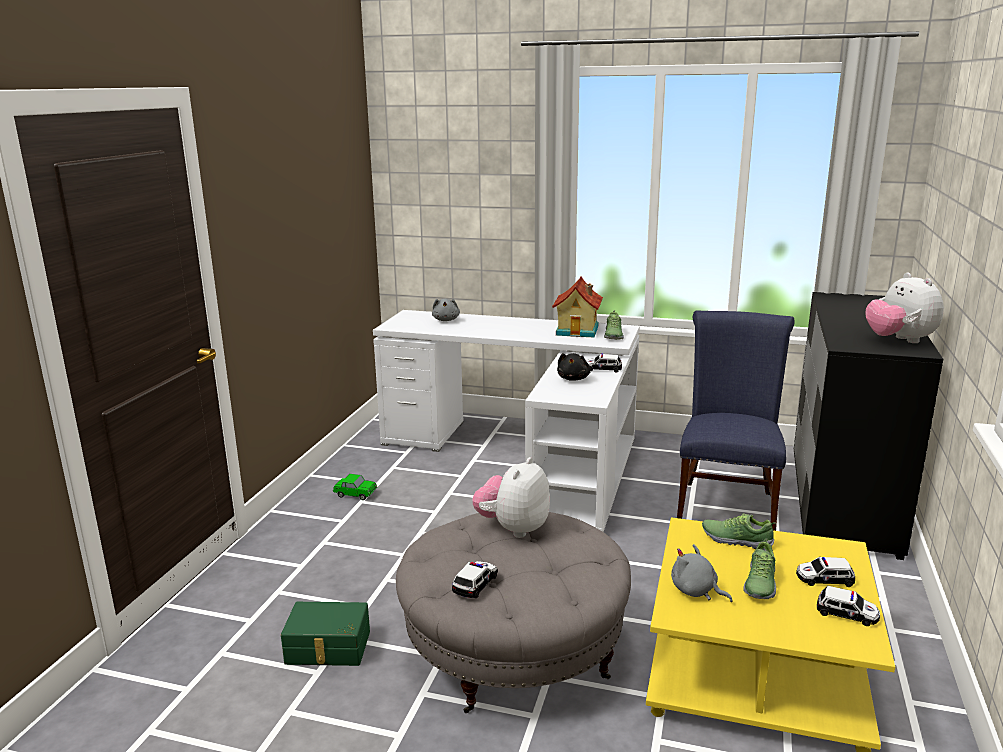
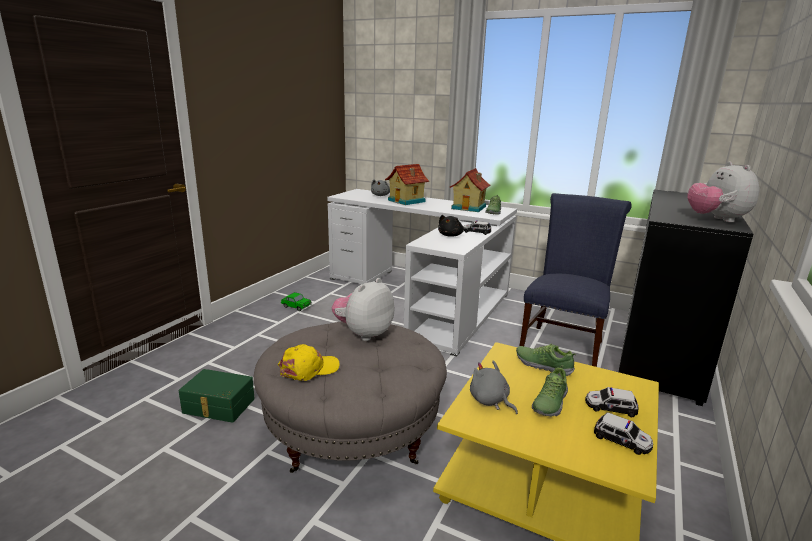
camera: 10 degrees right, 0 degrees up
toy car [452,561,498,598] -> yellow cap [278,344,340,381]
none -> toy house [385,164,429,205]

